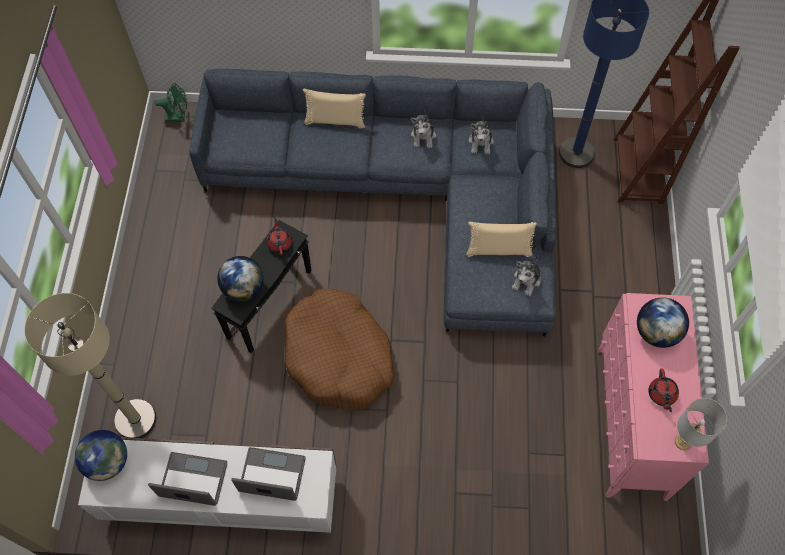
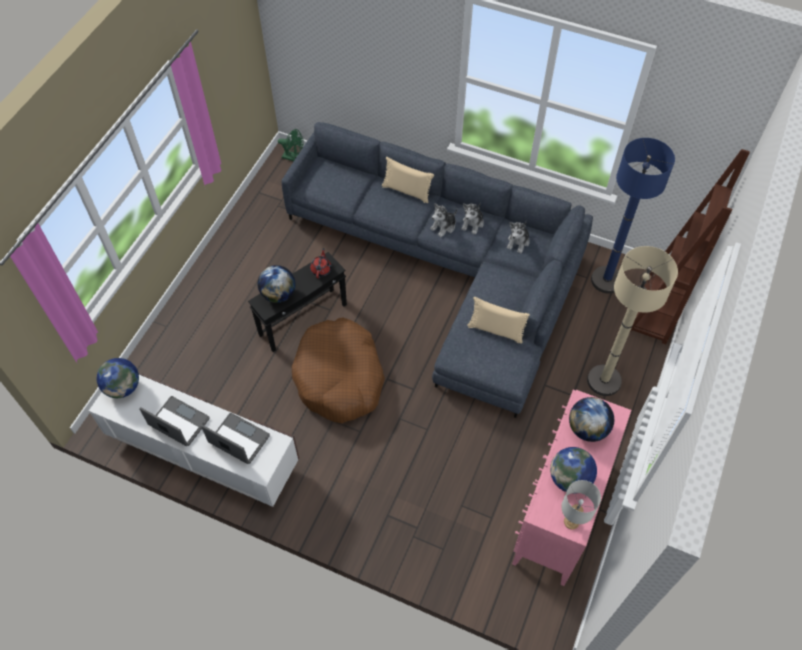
camera: 20 degrees right, 5 degrees down
beige floor lamp [24,293,156,438] -> beige floor lamp moved to [587,246,678,396]
plush toy [512,256,541,296] -> plush toy moved to [430,203,457,237]
red teapot [648,368,679,412] -> globe [550,447,597,492]

